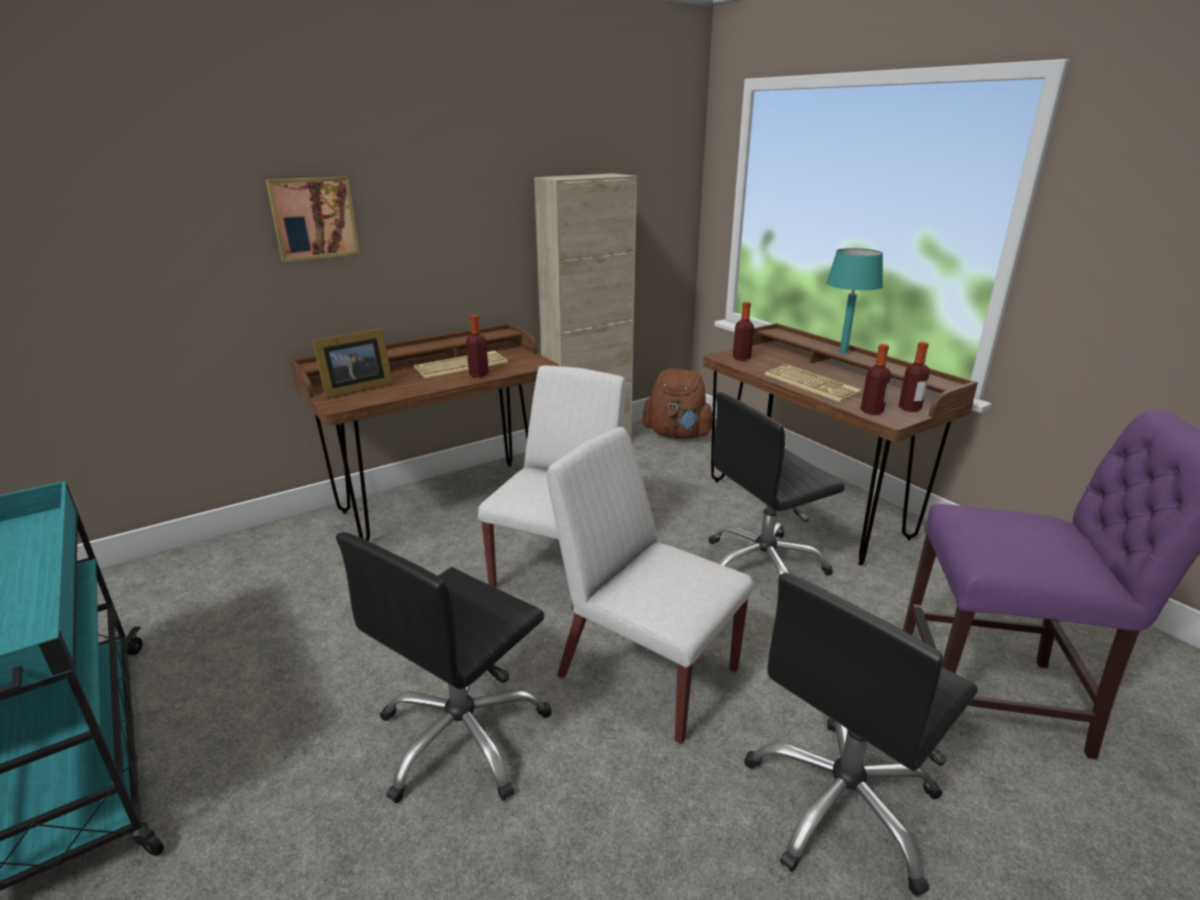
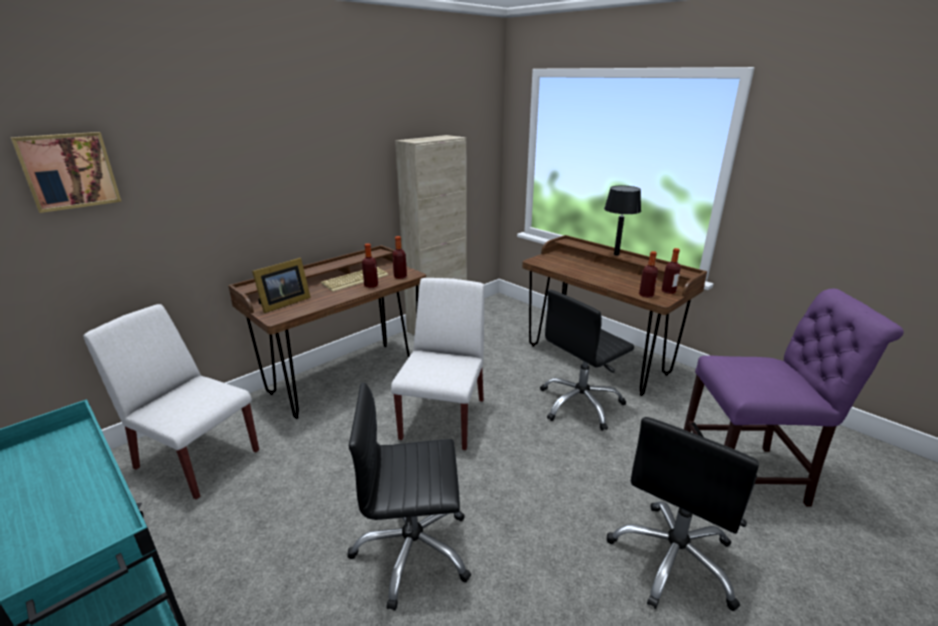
camera: 10 degrees left, 0 degrees up
picture [266,176,360,262] -> picture moved to [10,132,122,213]
black office chair [336,532,552,803] -> black office chair turned 60 degrees clockwise [347,383,471,611]
white chair [547,427,753,744] -> white chair moved to [83,304,259,499]
brown backpack [643,368,713,439] -> none
bottle [733,302,754,361] -> bottle moved to [392,236,407,279]
keyboard [764,364,862,402] -> none
turquoise table lamp [826,248,883,354] -> black table lamp [604,186,641,256]

